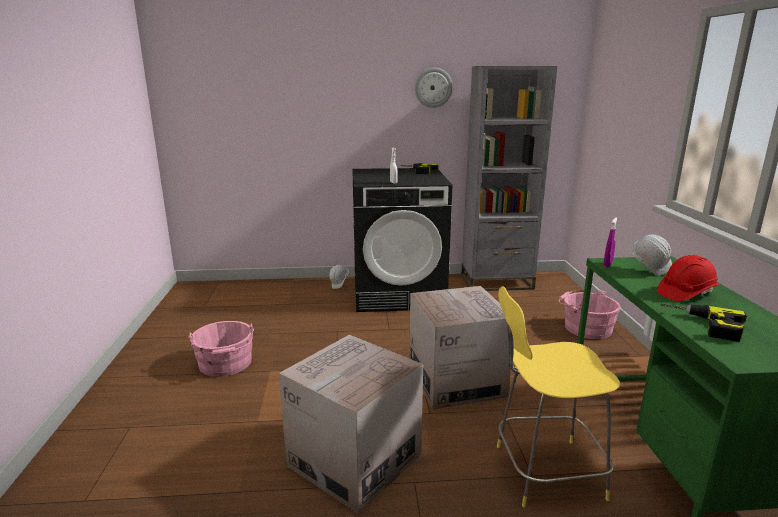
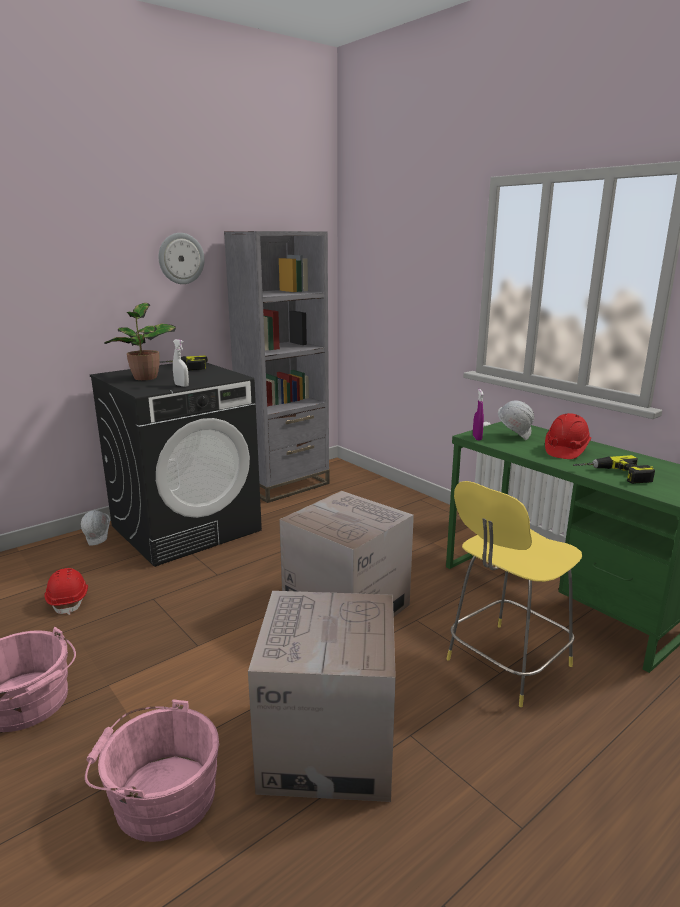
camera: 35 degrees left, 0 degrees up
pink bucket [559,290,621,339] -> pink bucket moved to [85,700,220,842]
none -> red hard hat [44,568,88,615]
none -> potted plant [104,303,176,380]

